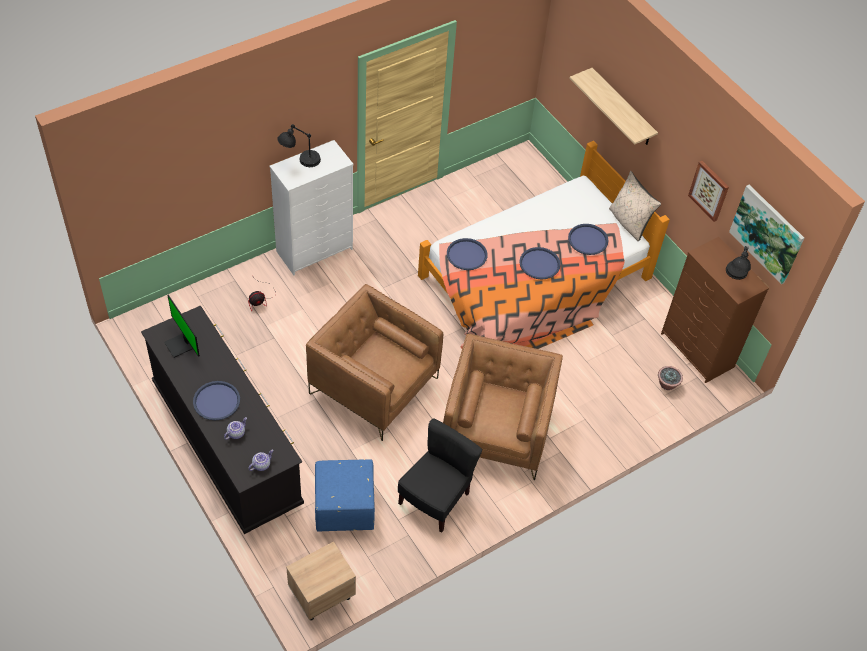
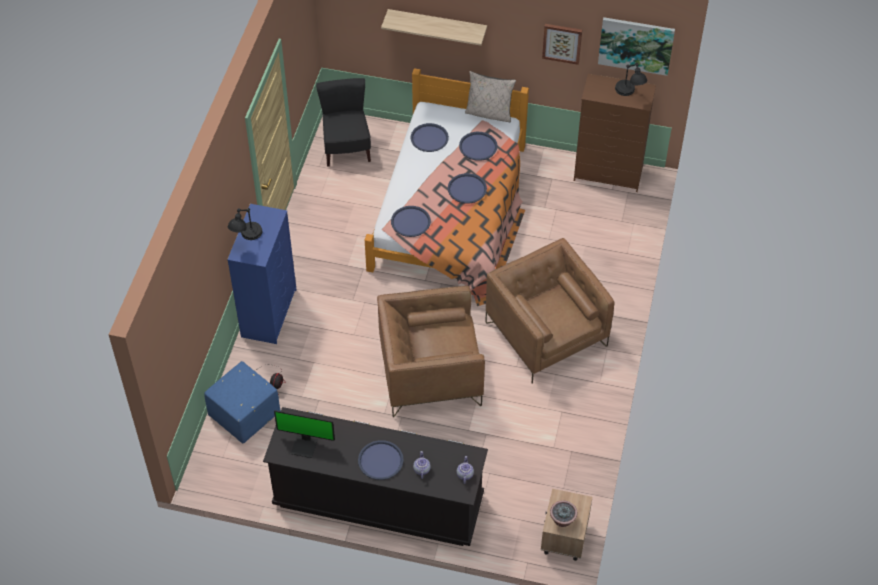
camera: 40 degrees left, 0 degrees up
white dresser [269,140,354,275] -> blue dresser [227,204,297,344]
blue ottoman [315,459,375,532] -> blue ottoman moved to [204,361,281,443]
black chair [398,419,483,533] -> black chair moved to [316,78,371,167]
potted plant [658,366,683,390] -> potted plant moved to [550,500,577,527]
none -> blue tray [411,123,449,152]

